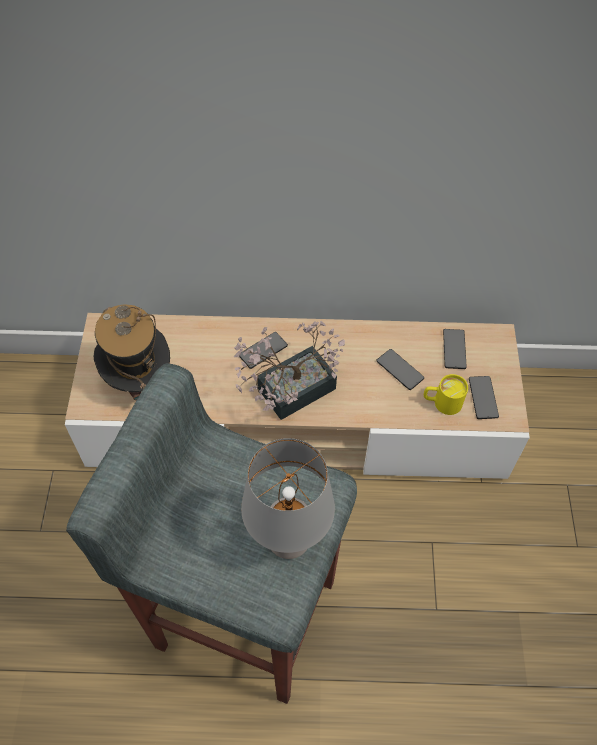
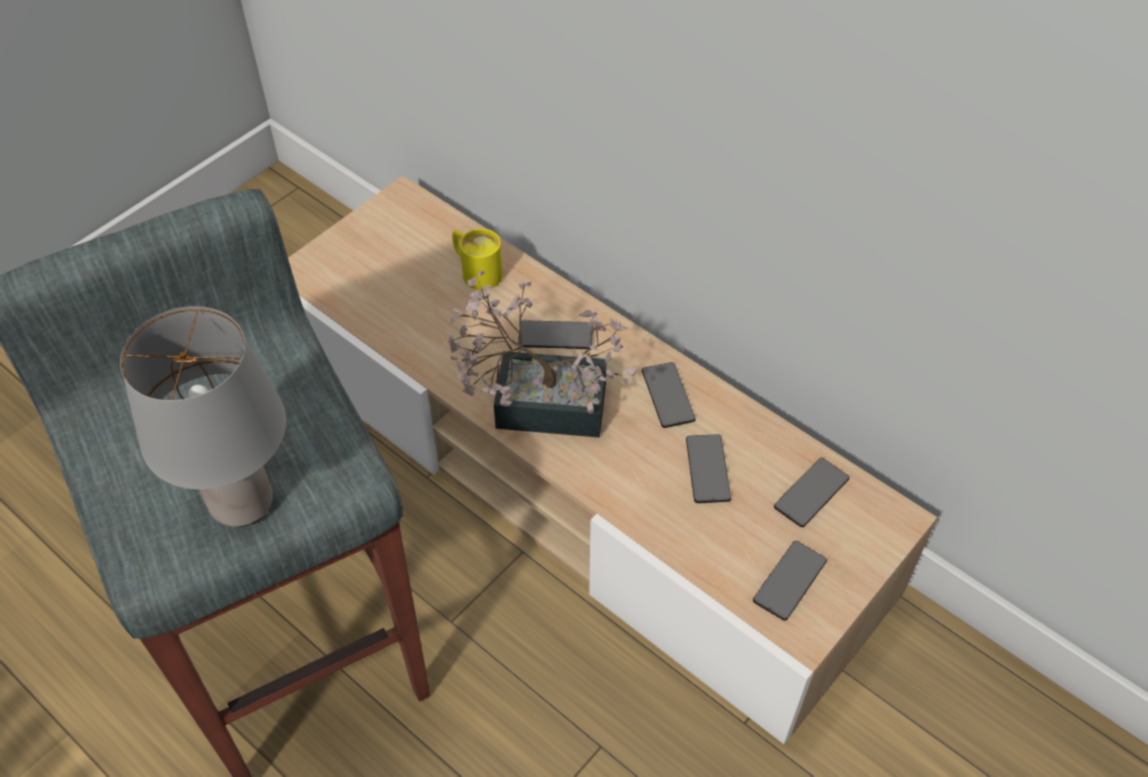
camera: 40 degrees right, 5 degrees down
hat [93,304,170,400] -> none
yellow mug [424,374,468,415] -> yellow mug moved to [452,228,503,290]
none -> phone [642,362,696,428]

